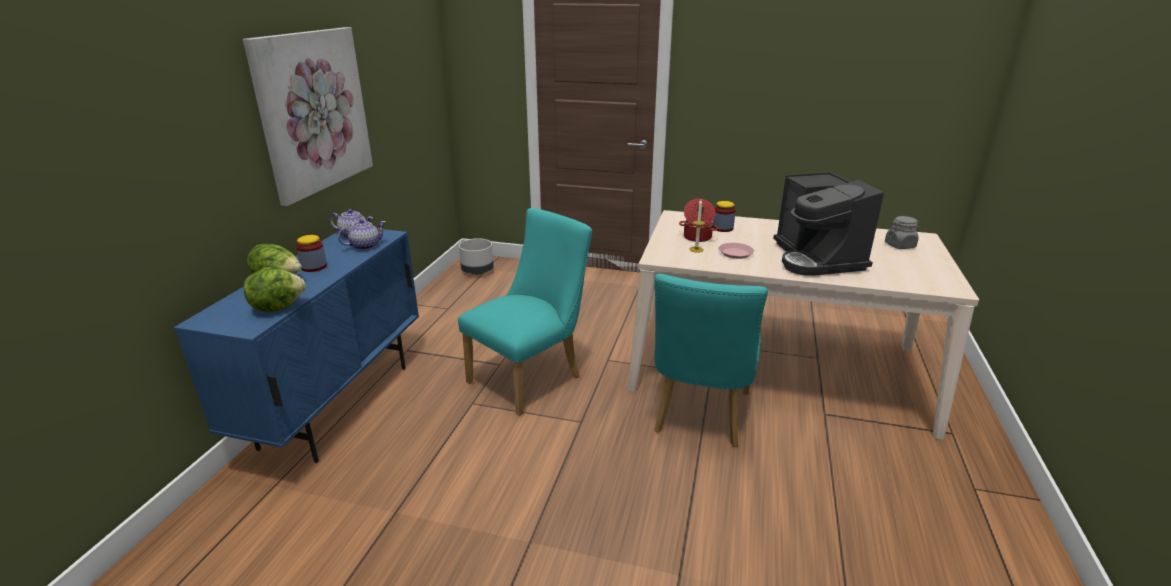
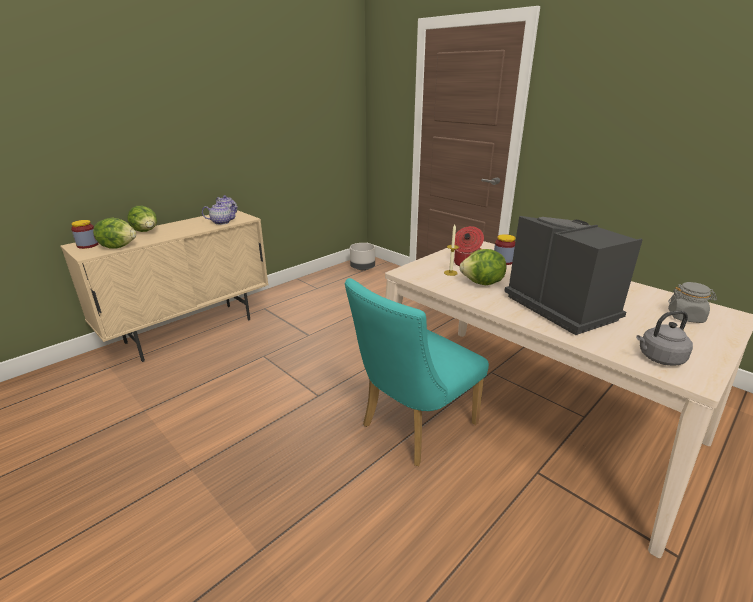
camera: 30 degrees right, 0 degrees up
blue cabinet [174,229,419,463] -> beige cabinet [60,210,269,362]
picture [243,27,373,206] -> none
jar [296,235,327,272] -> jar moved to [71,220,99,249]
turquoise chair [458,208,592,416] -> none
pink plate [719,243,754,259] -> lettuce [459,249,506,285]
coffee machine [773,172,884,276] -> coffee machine turned 135 degrees clockwise [504,216,643,335]
none -> grey kettle [636,310,693,366]

